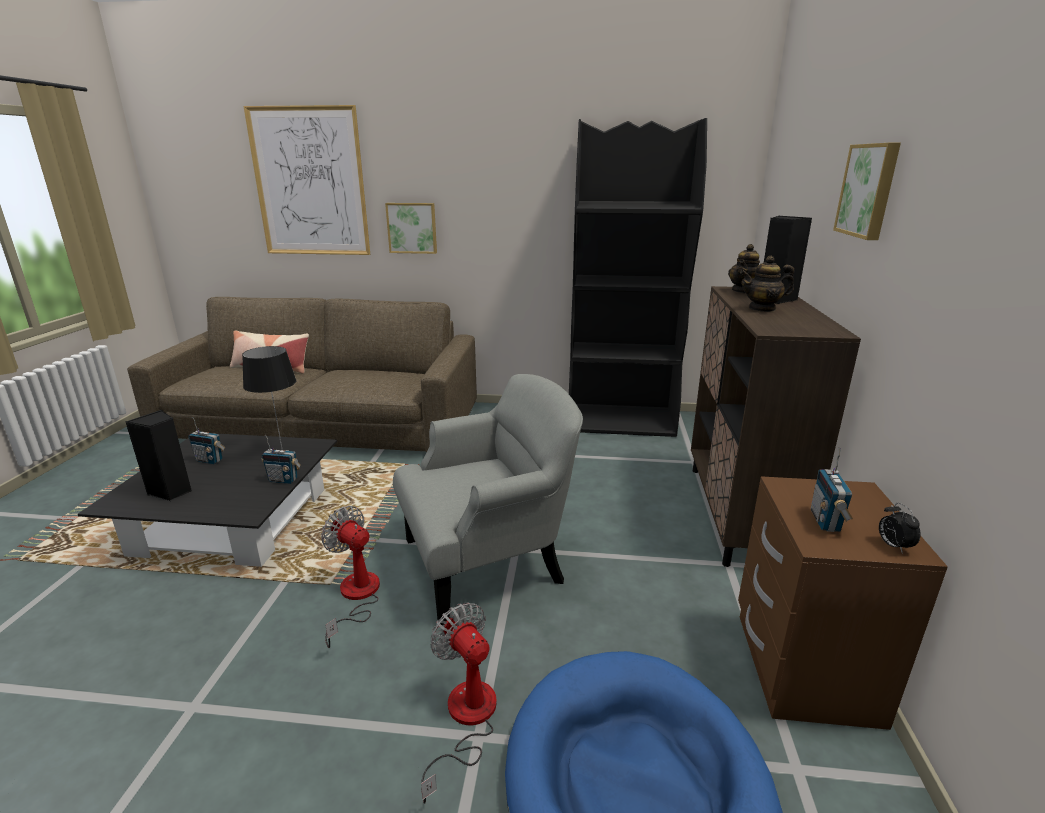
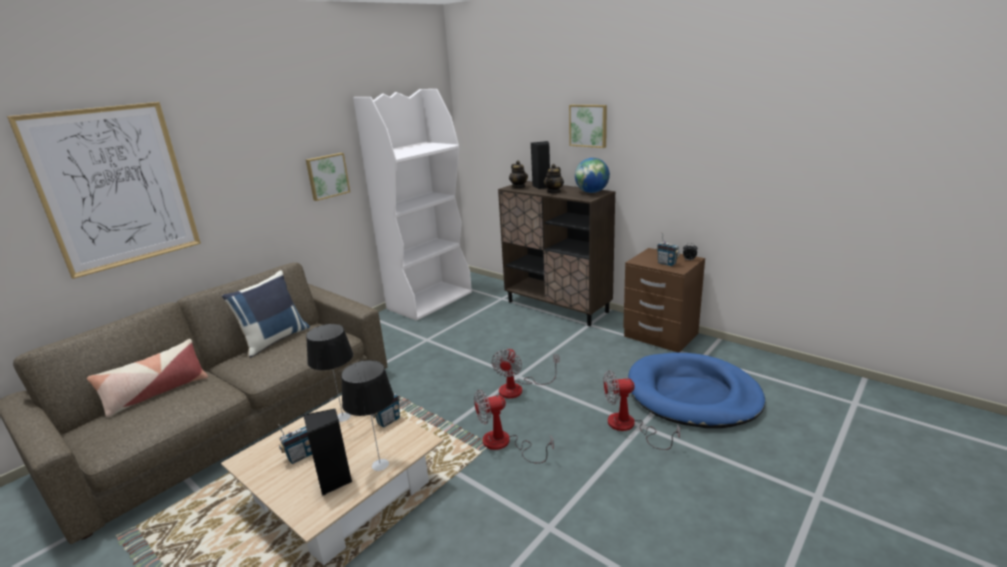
camera: 55 degrees left, 0 degrees up
black coffee table [78,433,337,567] -> beige coffee table [221,395,444,565]
picture [385,203,437,254] -> picture moved to [306,153,350,201]
grey armchair [393,374,583,625] -> fan [491,348,559,398]
black bookcase [569,118,707,437] -> white bookcase [353,89,472,321]
none -> blue pillow [222,271,310,358]
none -> table lamp [341,360,394,471]
none -> globe [575,158,610,193]

